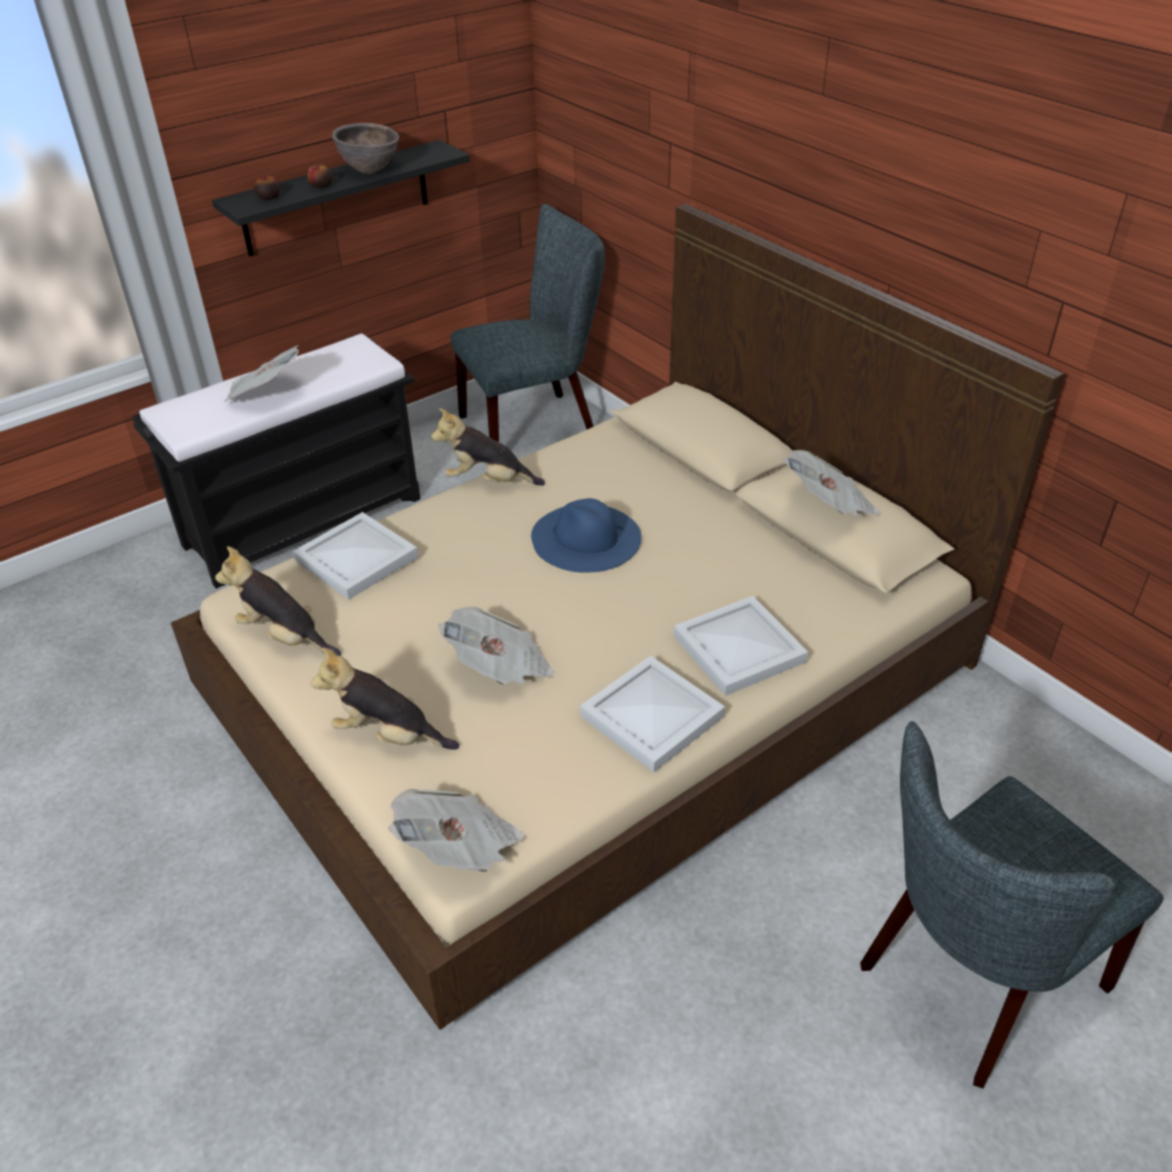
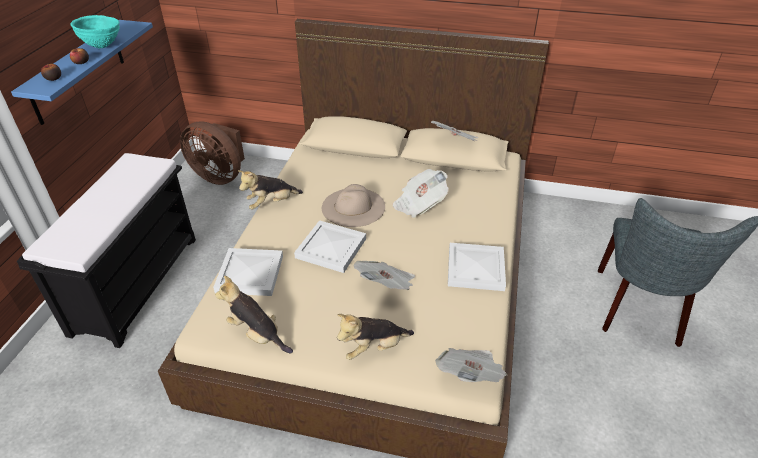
camera: 40 degrees left, 0 degrees up
black shelf [212,140,470,257] -> blue shelf [11,20,153,125]
plush toy [215,546,341,656] -> plush toy turned 45 degrees clockwise [215,276,293,353]
newspaper [224,345,299,402] -> newspaper moved to [393,169,449,218]
brown bowl [332,123,399,174] -> turquoise bowl [71,15,120,48]
grey chair [451,204,605,442] -> brown fan [180,122,245,185]
blue hat [531,498,642,573] -> beige hat [322,184,385,227]
white tray [673,596,808,696] -> white tray moved to [294,220,366,273]

